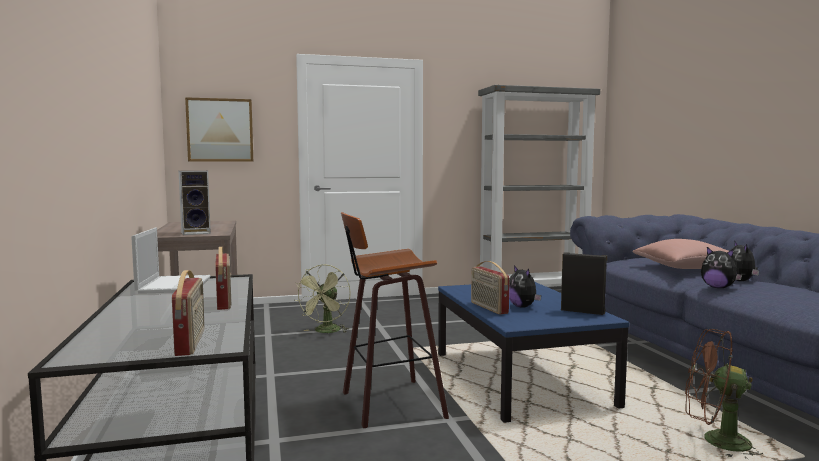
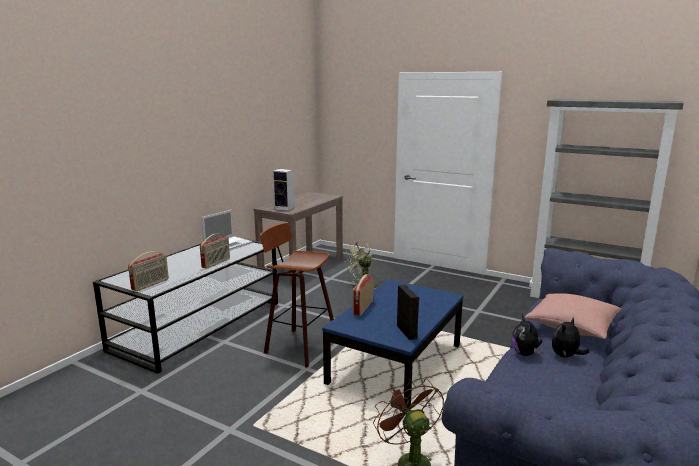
camera: 45 degrees right, 10 degrees up
picture [185,97,253,162] -> none
plush toy [509,265,541,308] -> none

